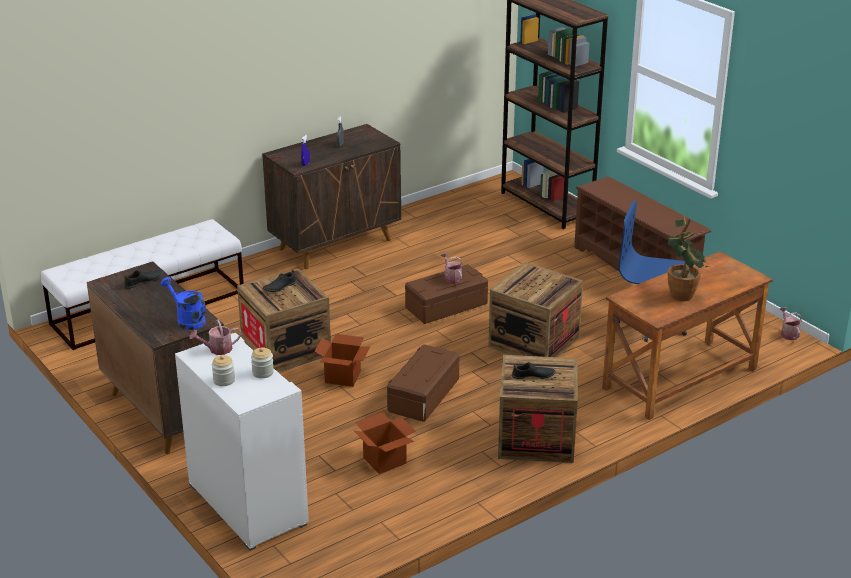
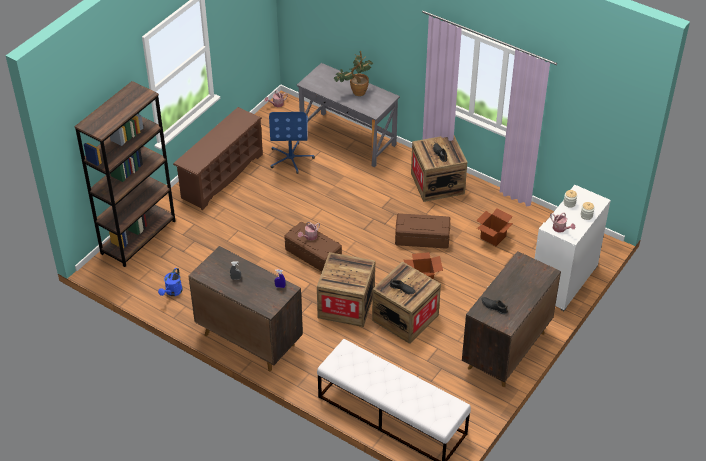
camera: 110 degrees left, 15 degrees up
blue watering can [161,277,206,330] -> blue watering can moved to [158,268,183,296]
crate [488,262,583,357] -> crate moved to [317,252,375,327]
brown desk [602,251,773,420] -> grey desk [297,63,400,167]

